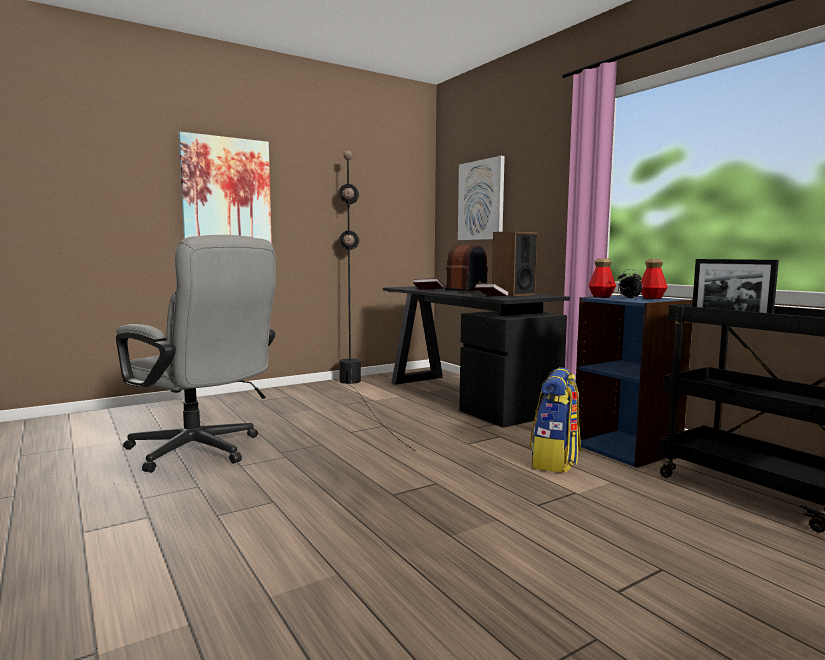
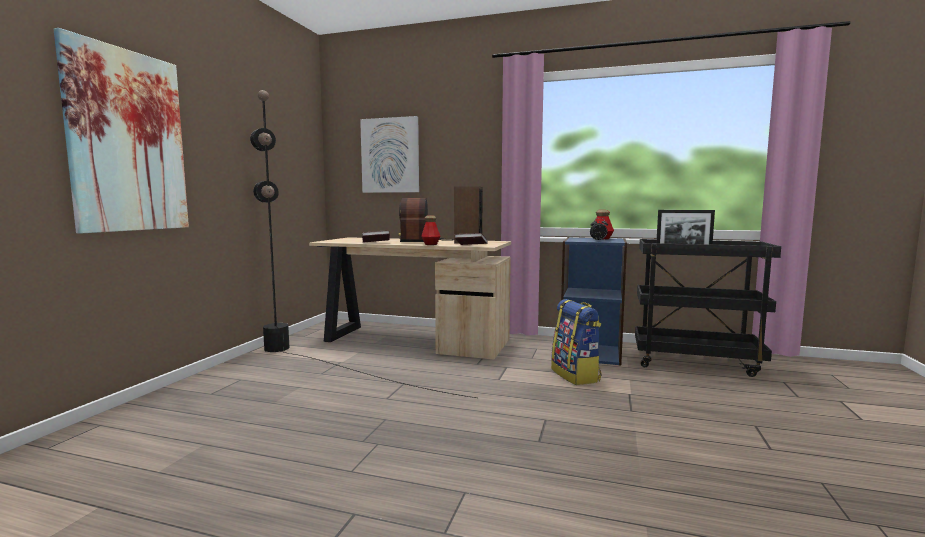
camera: 40 degrees left, 0 degrees up
grey office chair [116,235,276,473] -> none
black desk [383,286,570,428] -> beige desk [309,237,511,360]
bottle [588,259,616,298] -> bottle moved to [421,215,440,245]

